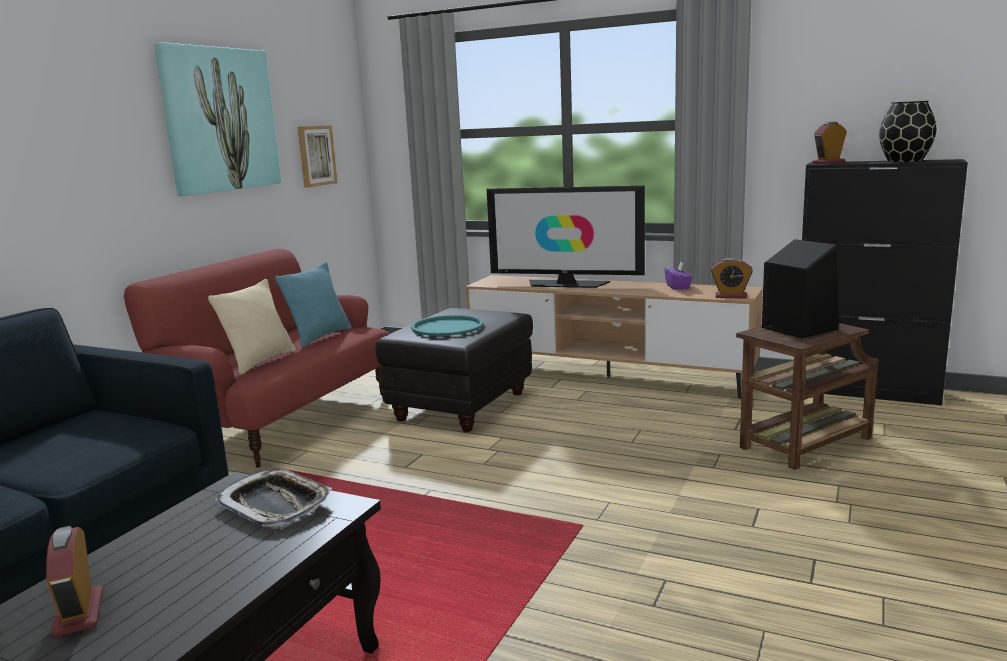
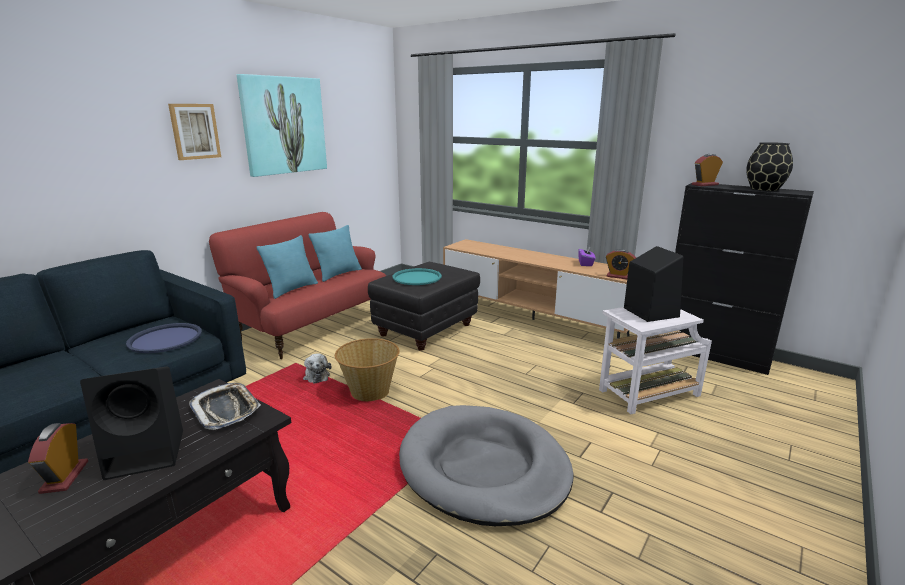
camera: 10 degrees right, 5 degrees up
beige pillow [208,279,296,375] -> turquoise pillow [257,235,318,299]
picture [298,125,338,188] -> picture moved to [168,104,221,160]
television [487,185,645,288] -> none
brown side table [736,323,879,470] -> white side table [599,307,712,414]
none -> black speaker [80,367,183,480]
none -> blue tray [126,323,202,353]
none -> plush toy [303,353,331,384]
none -> basket [335,338,400,401]
none -> grey dog bed [399,405,573,526]

